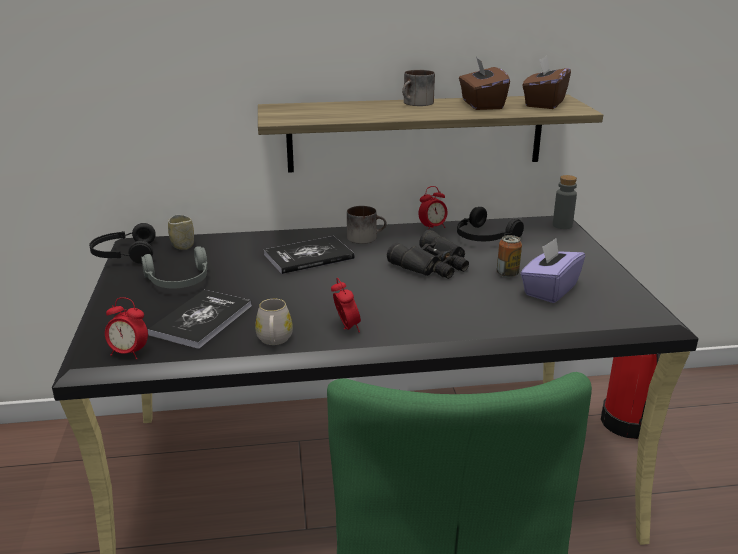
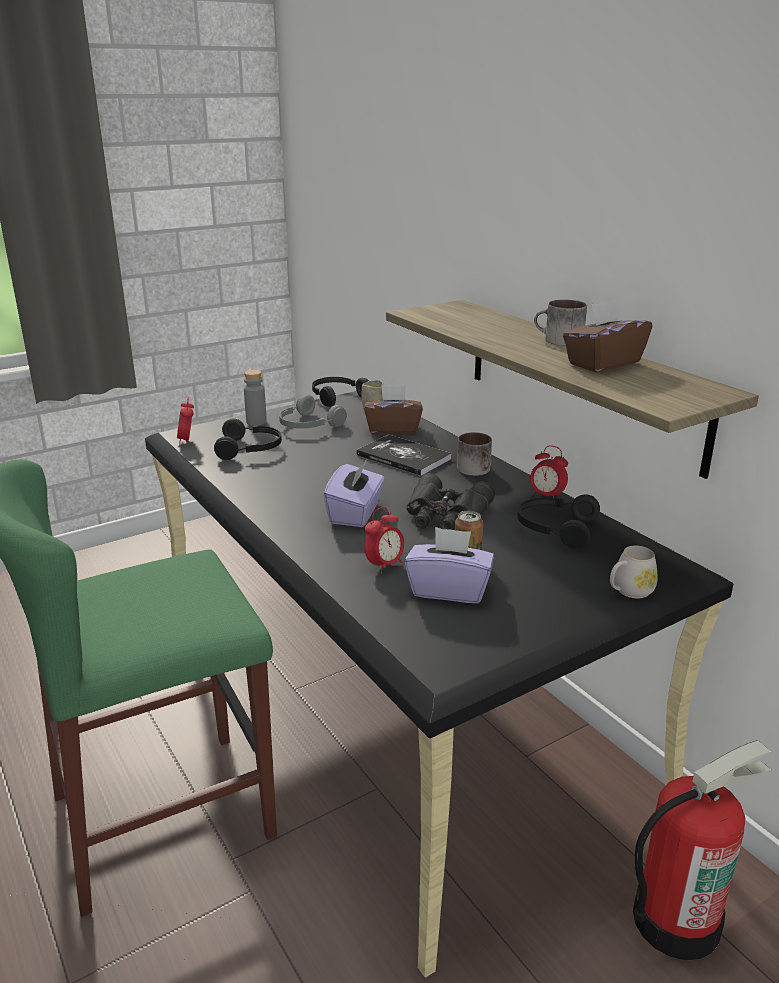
camera: 65 degrees right, 0 degrees up
book [148,290,252,349] -> black headphones [214,418,282,460]
white mug [255,299,293,345] -> white mug moved to [610,545,658,598]
alarm clock [331,278,361,332] -> alarm clock moved to [364,507,404,574]
brown tissue box [522,56,571,109] -> brown tissue box moved to [364,385,423,434]
grey bottle [553,175,577,229] -> grey bottle moved to [244,370,267,426]
none -> purple tissue box [324,460,385,527]

